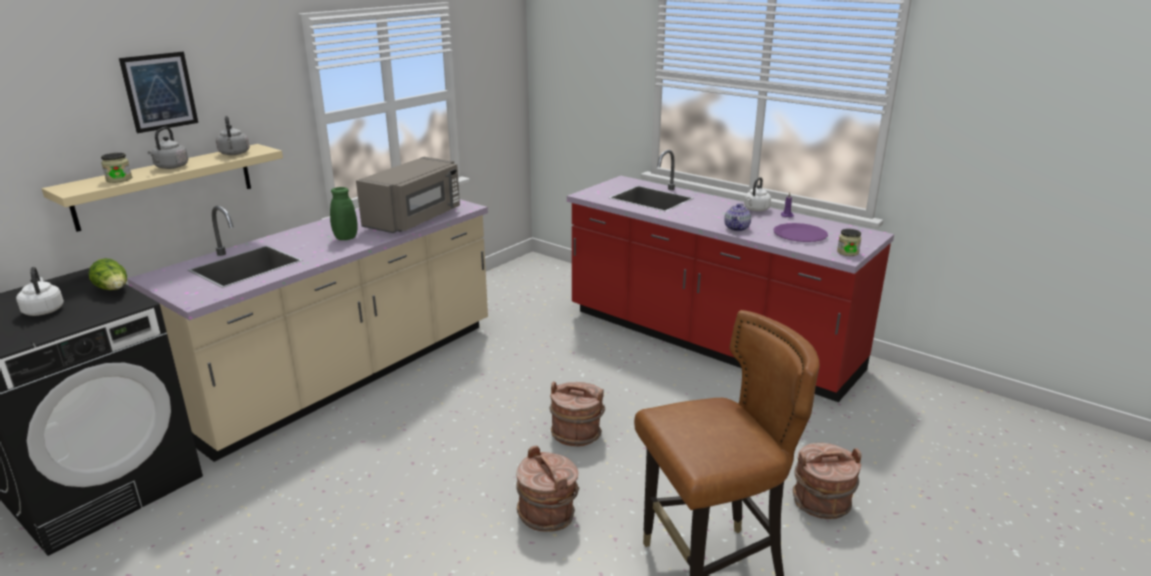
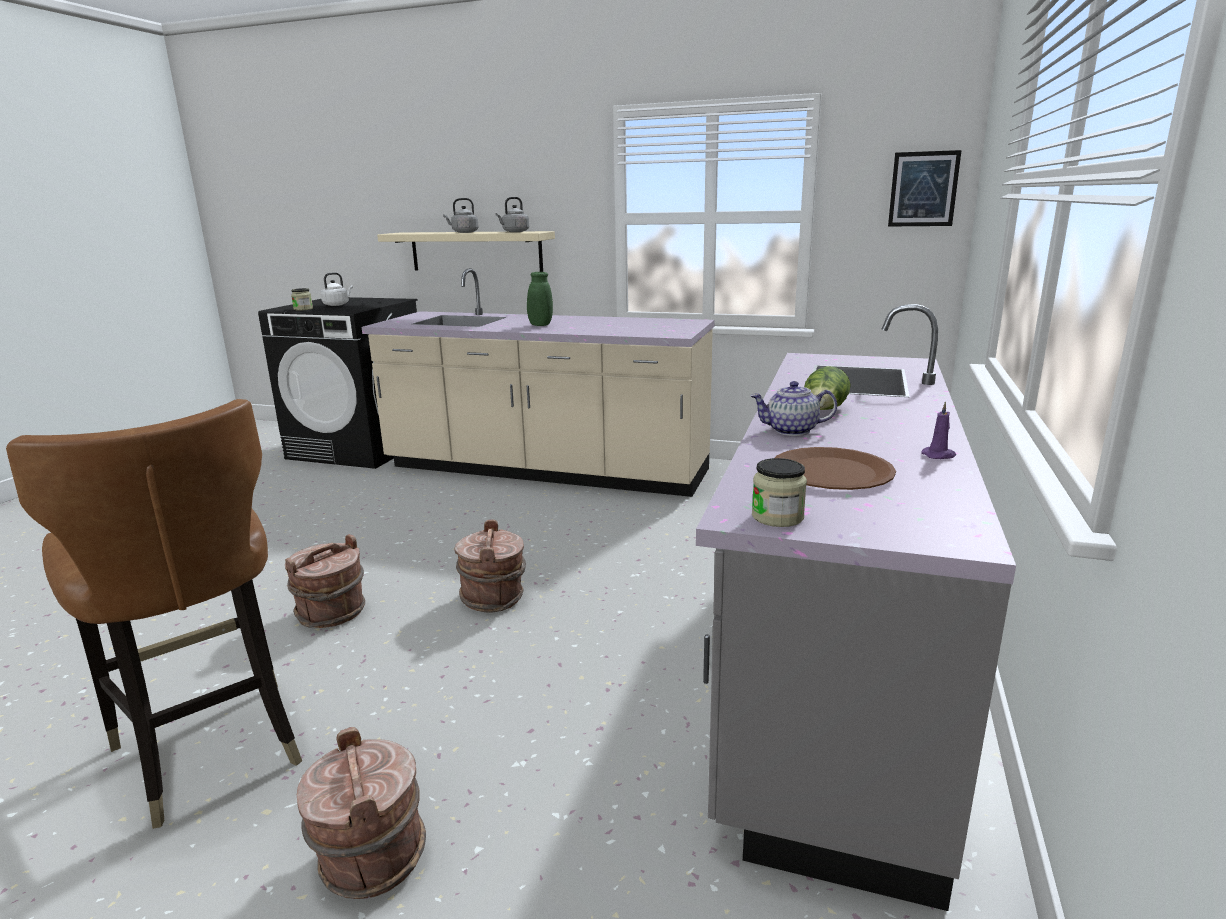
camera: 70 degrees right, 5 degrees down
lettuce [89,258,127,290] -> lettuce moved to [804,366,851,410]
jar [101,153,132,183] -> jar moved to [291,288,313,311]
picture [119,52,198,133] -> picture moved to [888,150,962,227]
grey microwave [356,157,460,233] -> none
red counter [567,150,894,402] -> grey counter [696,304,1016,911]
white kettle [744,177,771,211] -> none
purple plate [774,223,828,242] -> brown plate [775,447,896,490]

